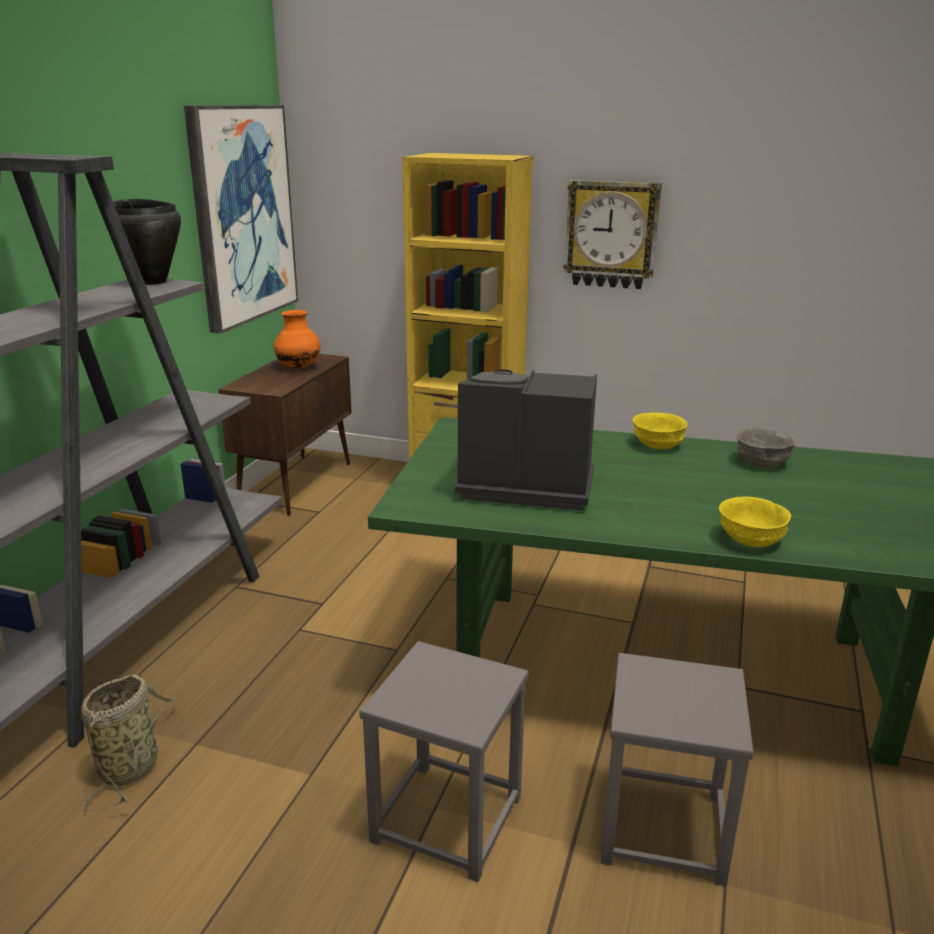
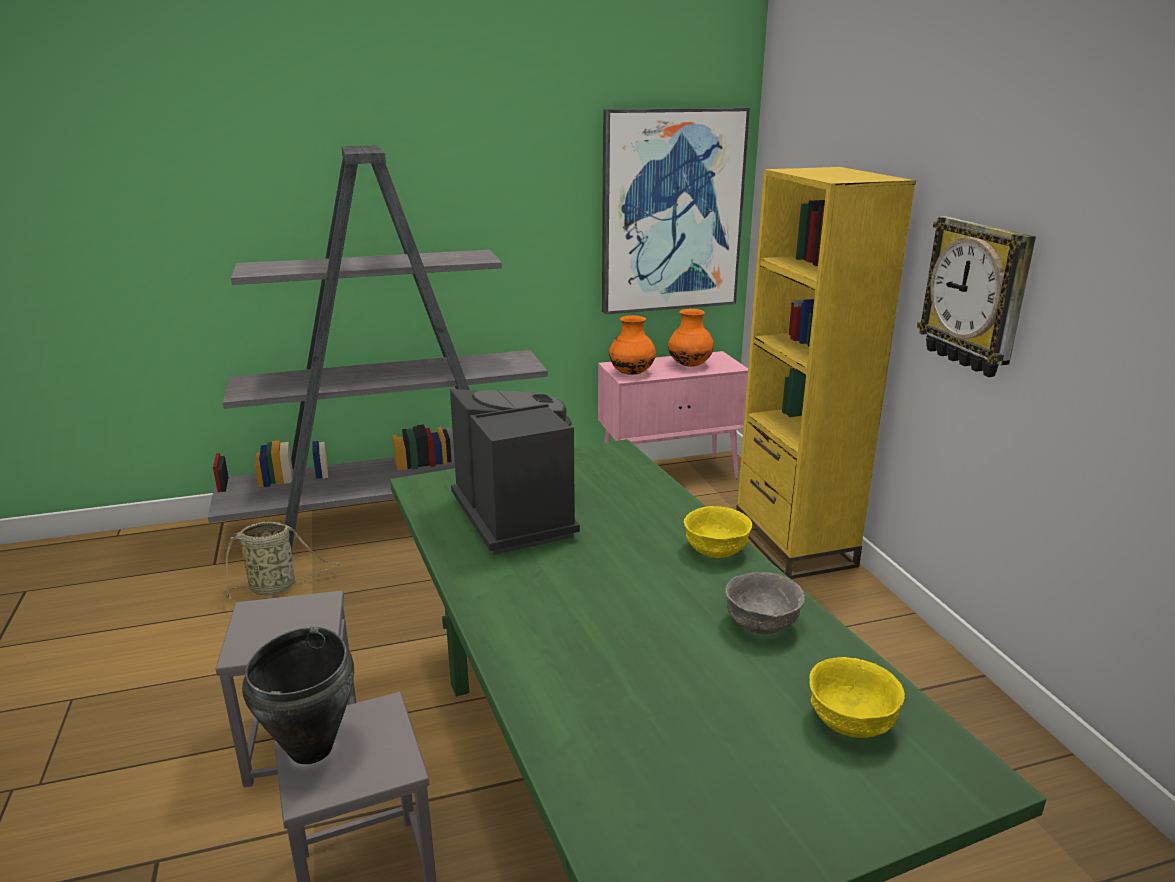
camera: 55 degrees right, 0 degrees up
black cooking pot [113,199,181,285] -> black cooking pot moved to [242,627,354,764]
brown cabinet [218,354,352,516] -> pink cabinet [598,351,748,479]
yellow bowl [719,496,791,547] -> yellow bowl moved to [809,657,905,738]
none -> orange vase [609,315,656,375]

